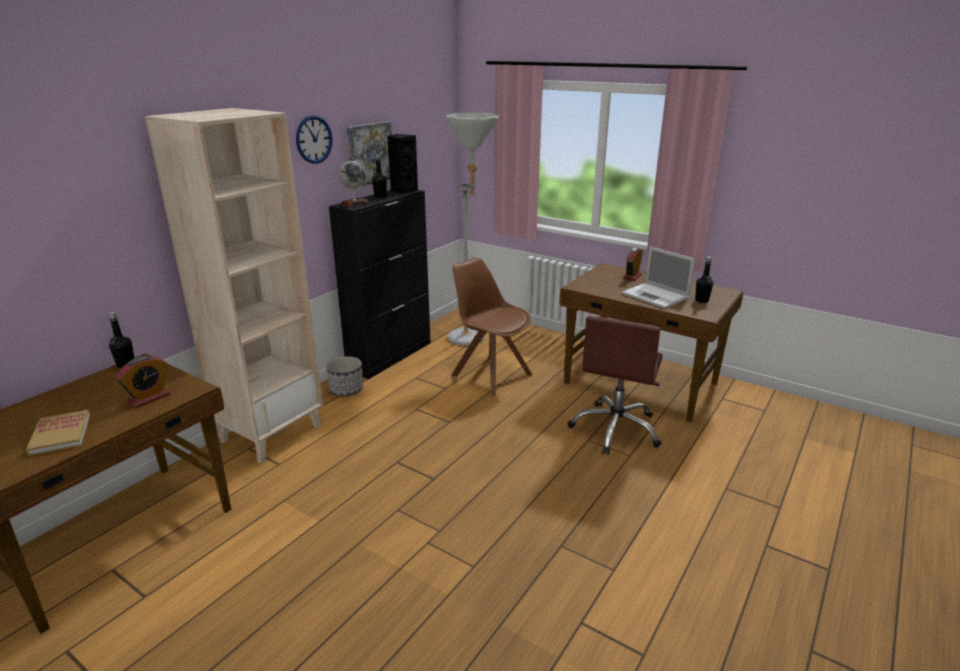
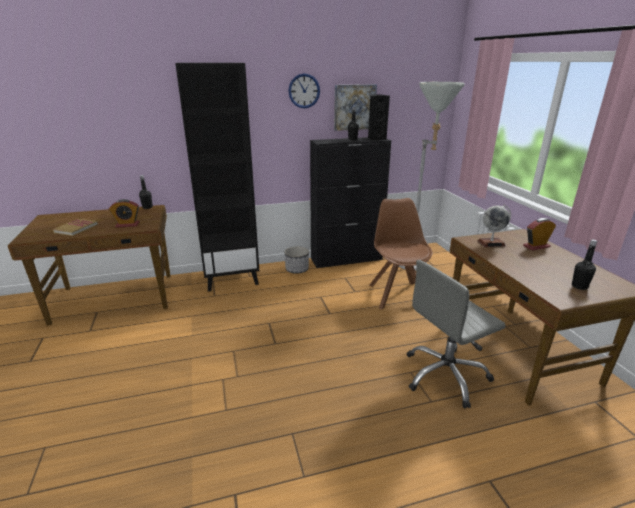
camera: 40 degrees right, 0 degrees up
beige bookcase [145,108,323,463] -> black bookcase [175,63,259,291]
globe [339,159,370,208] -> globe moved to [477,205,511,247]
brown office chair [568,316,663,455] -> grey office chair [407,260,506,409]
laptop [622,247,695,309] -> none

